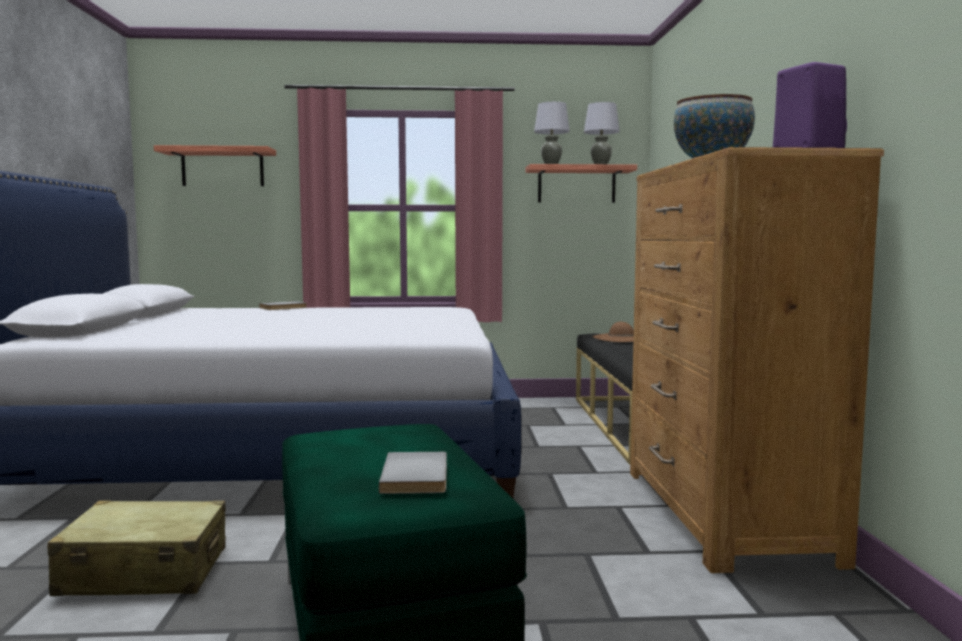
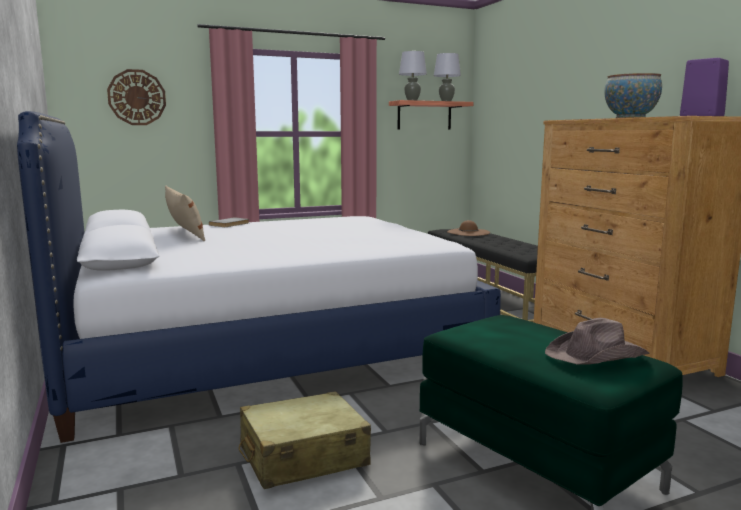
camera: 20 degrees left, 5 degrees up
shelf [154,145,276,186] -> wall clock [107,69,166,125]
grey book [378,452,447,494] -> brown hat [545,318,649,364]
none -> beige pillow [165,186,205,241]

